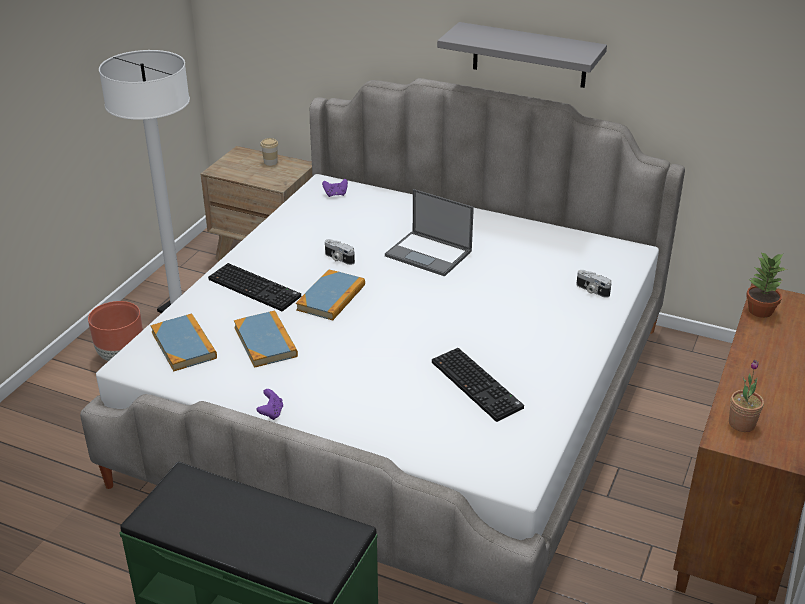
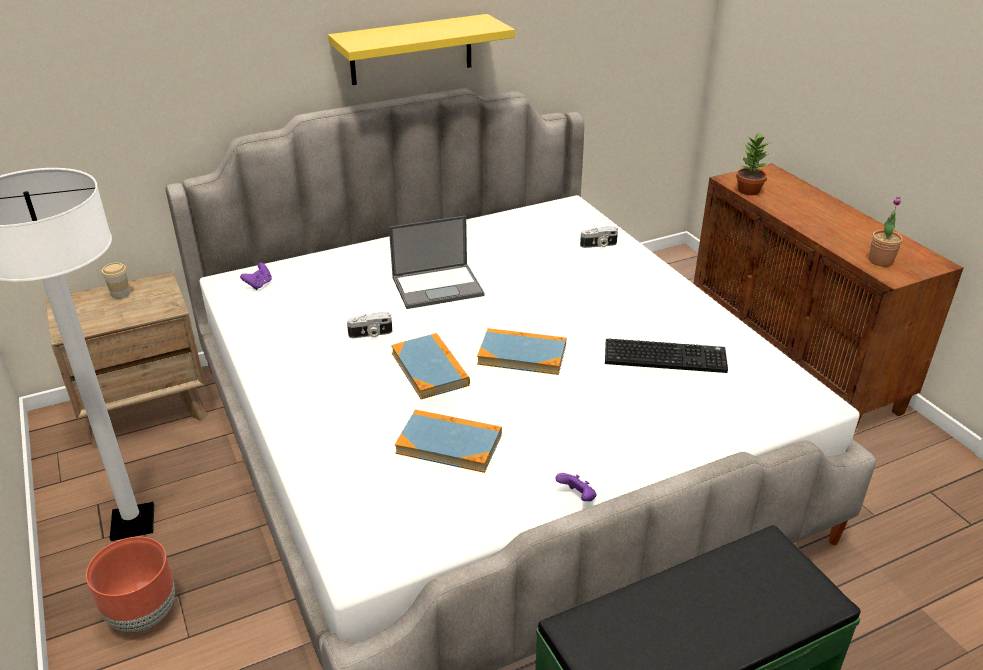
camera: 50 degrees left, 0 degrees up
book [150,313,217,371] -> book moved to [477,328,566,375]
keyboard [208,263,301,311] -> none
grey shelf [437,22,607,88] -> yellow shelf [328,14,515,85]

